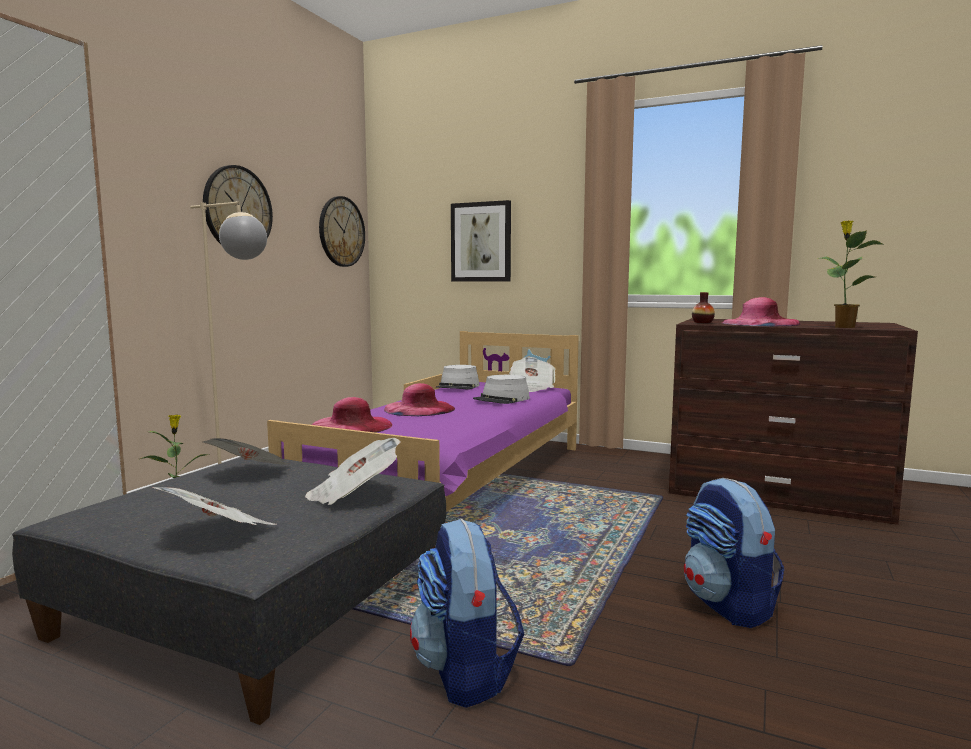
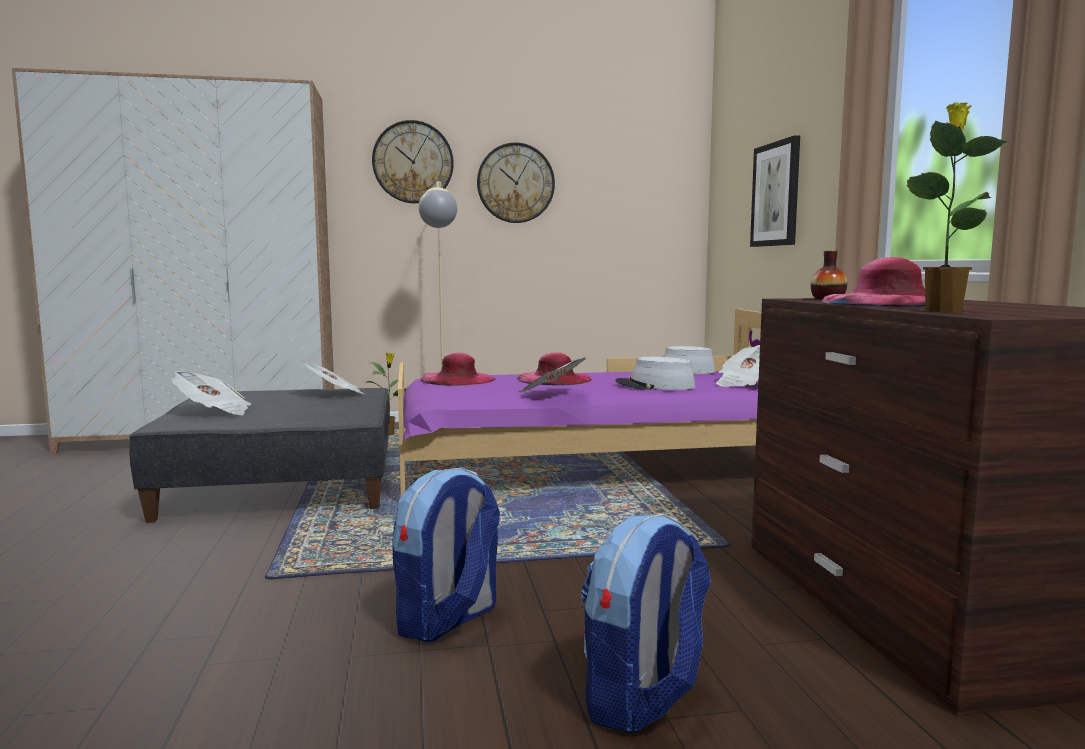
camera: 55 degrees right, 0 degrees up
newspaper [305,438,401,505] -> newspaper moved to [518,356,586,392]
wall clock [319,196,365,267] -> wall clock moved to [372,120,454,203]
backpack [410,519,524,708] -> backpack moved to [581,514,711,733]

